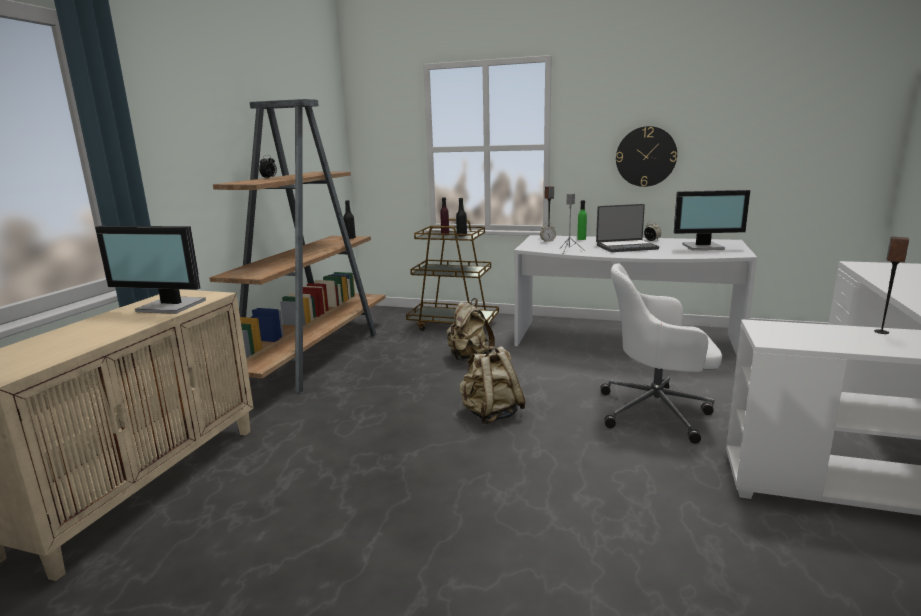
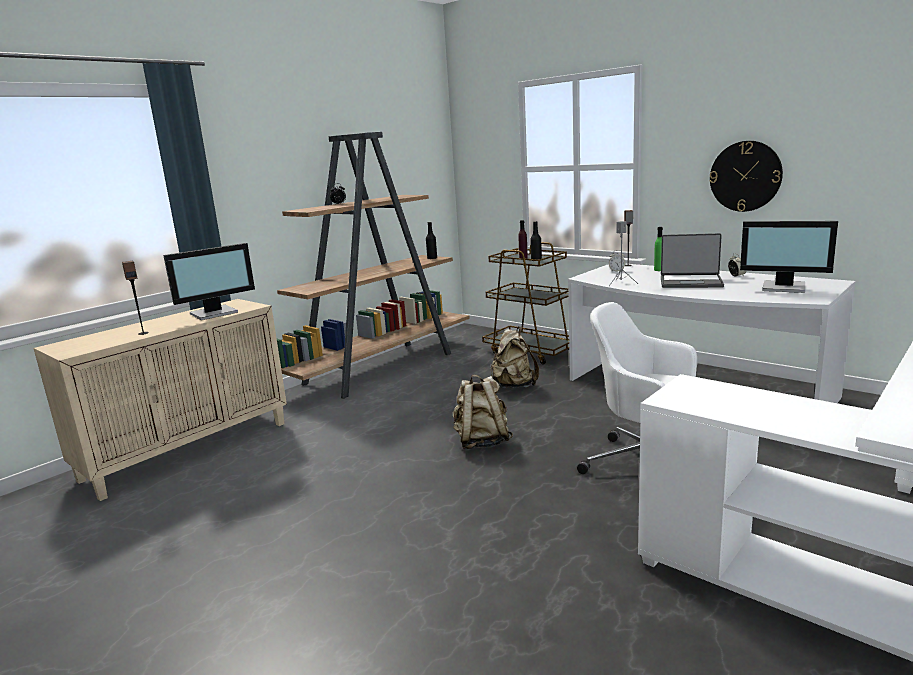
camera: 25 degrees right, 0 degrees up
monitor [95,226,206,314] -> monitor turned 75 degrees counterclockwise [163,243,255,320]
speaker [874,237,909,334] -> speaker moved to [122,261,149,335]

